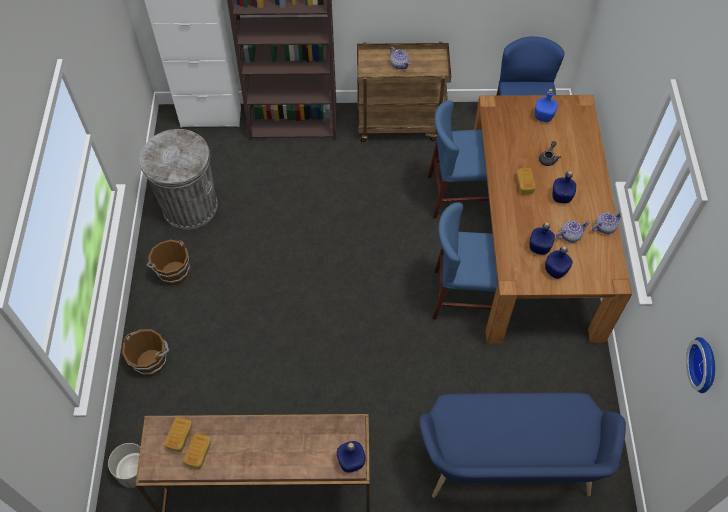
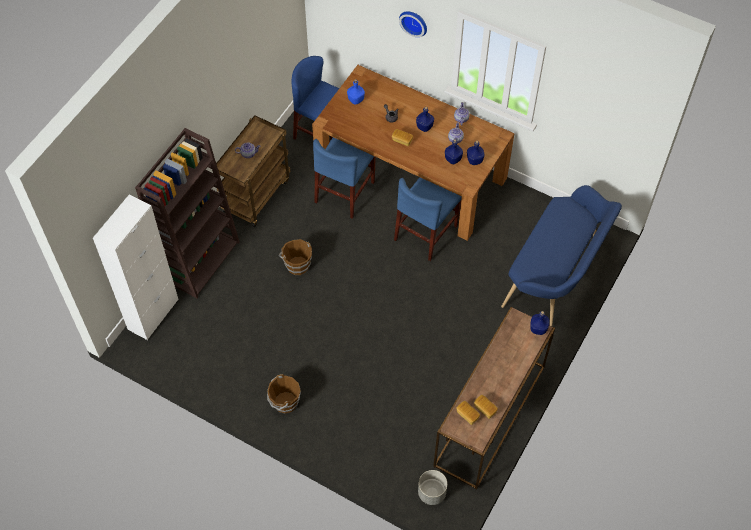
camera: 60 degrees left, 0 degrees up
brown bucket [122,329,169,376] -> brown bucket moved to [279,239,312,275]
grey trash can [140,129,217,230] -> none
wall clock [686,337,715,393] -> wall clock moved to [399,11,427,37]

